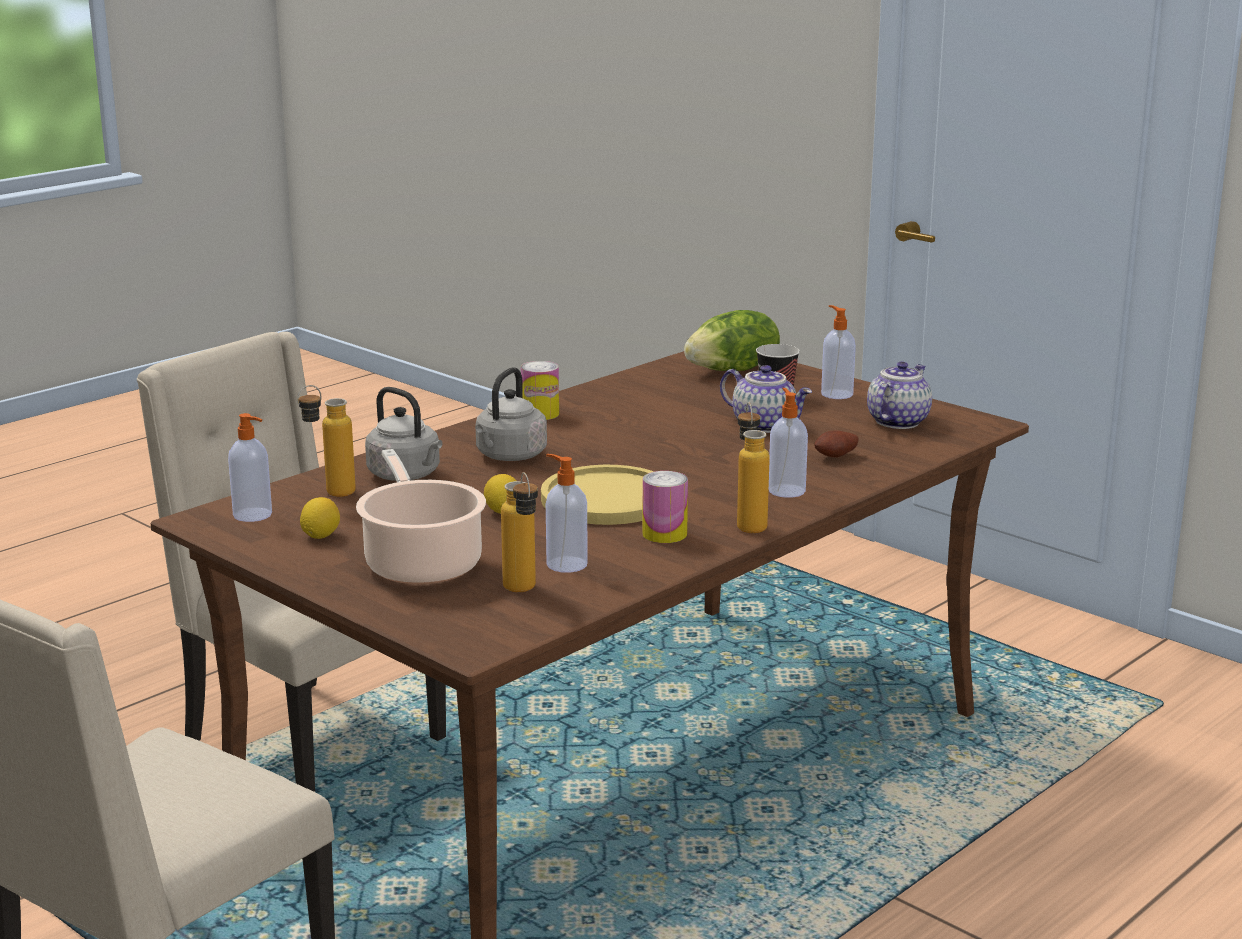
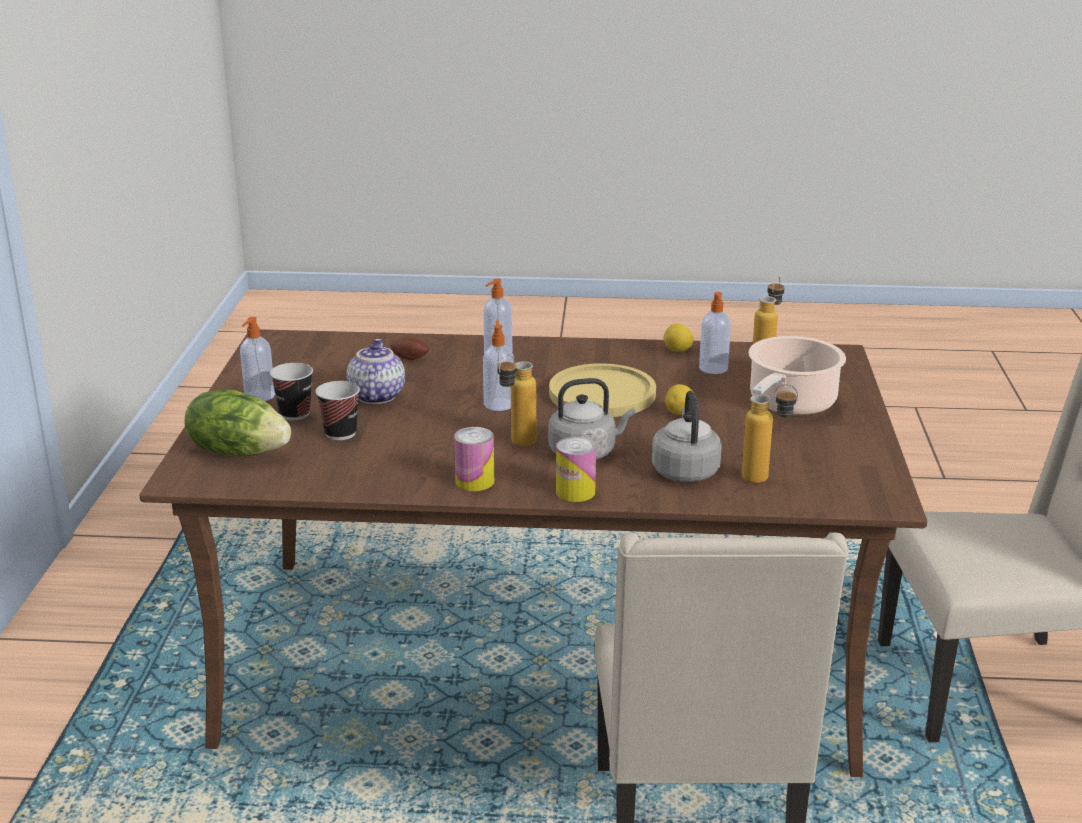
camera: 130 degrees left, 5 degrees up
soap dispenser [228,413,272,522] -> soap dispenser moved to [483,320,514,411]
lemon [300,497,340,539] -> lemon moved to [663,324,694,352]
can [642,471,688,543] -> can moved to [556,436,596,502]
bottle [737,402,770,533] -> bottle moved to [497,354,536,446]
teapot [867,361,932,429] -> none
none -> cup [316,381,360,440]

